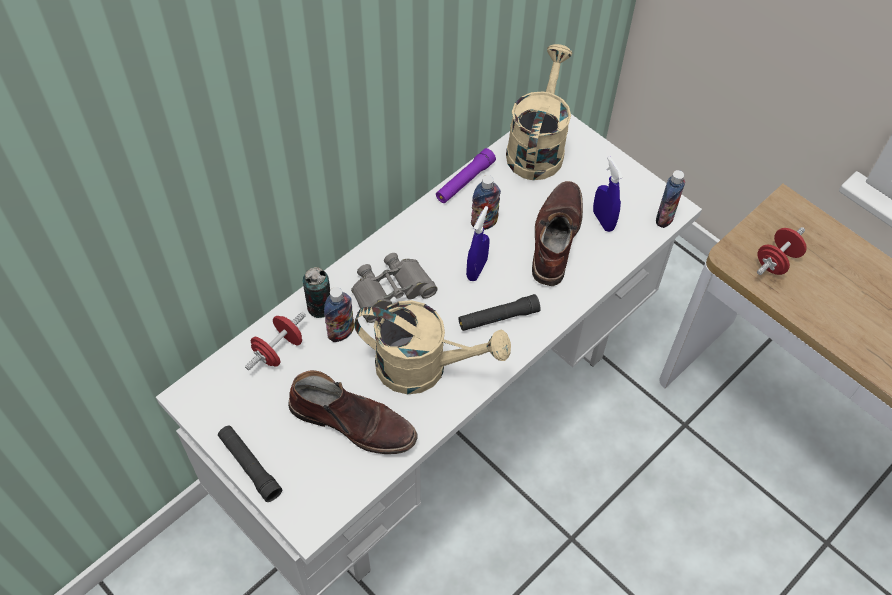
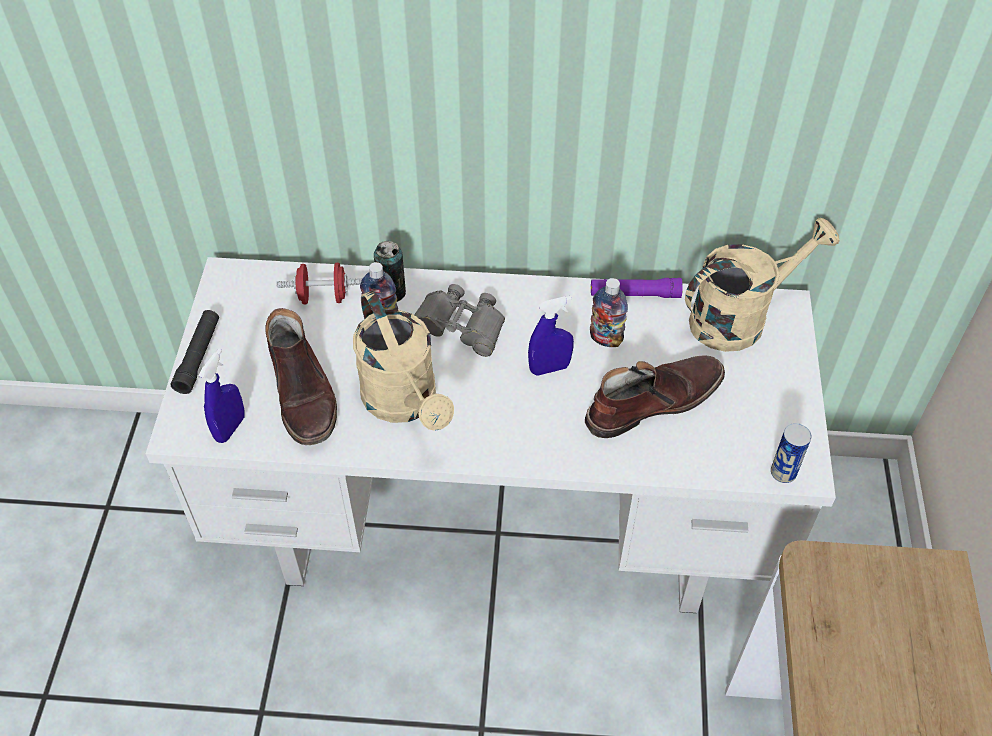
camera: 50 degrees right, 5 degrees down
black flashlight [459,294,541,331] -> none
blue spray bottle [593,156,623,232] -> blue spray bottle moved to [198,349,245,443]
bottle [656,170,685,228] -> can [771,423,812,483]
red dumbbell [757,227,807,275] -> none

